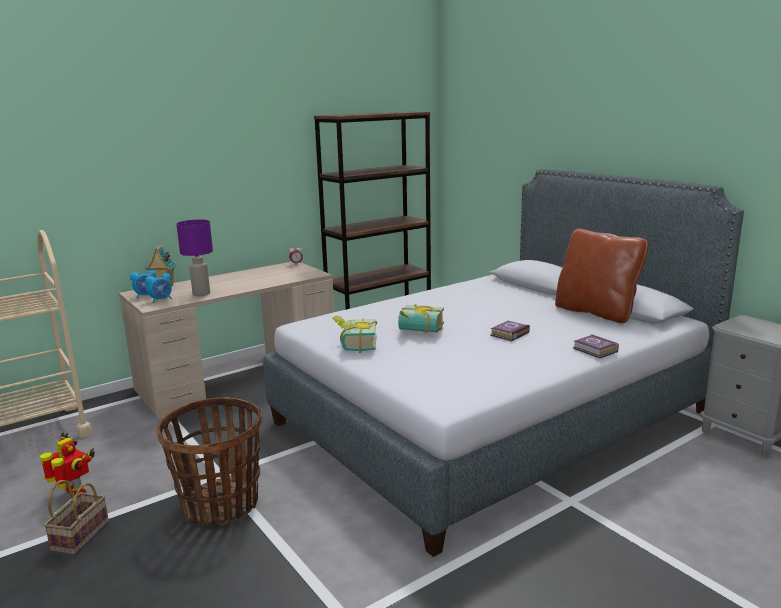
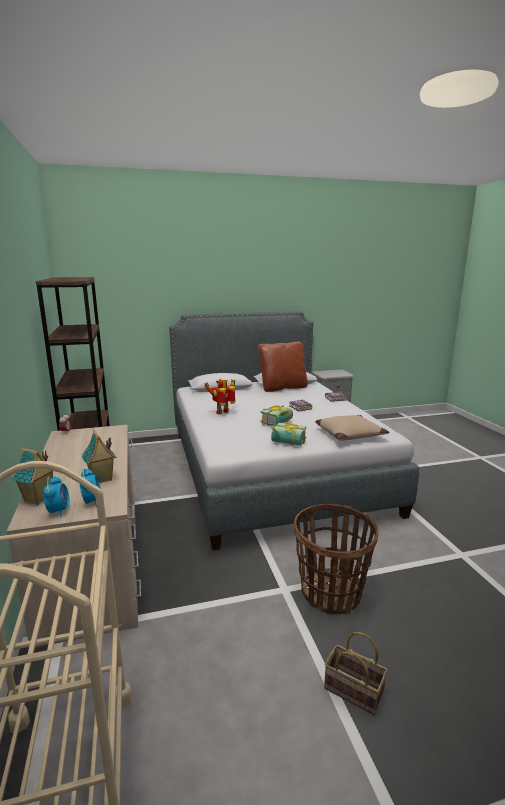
camera: 70 degrees left, 0 degrees up
toy robot [40,432,95,495] -> toy robot moved to [204,379,236,414]
purple table lamp [176,220,213,296] -> toy house [82,430,117,483]
none -> beige pillow [315,415,389,441]

